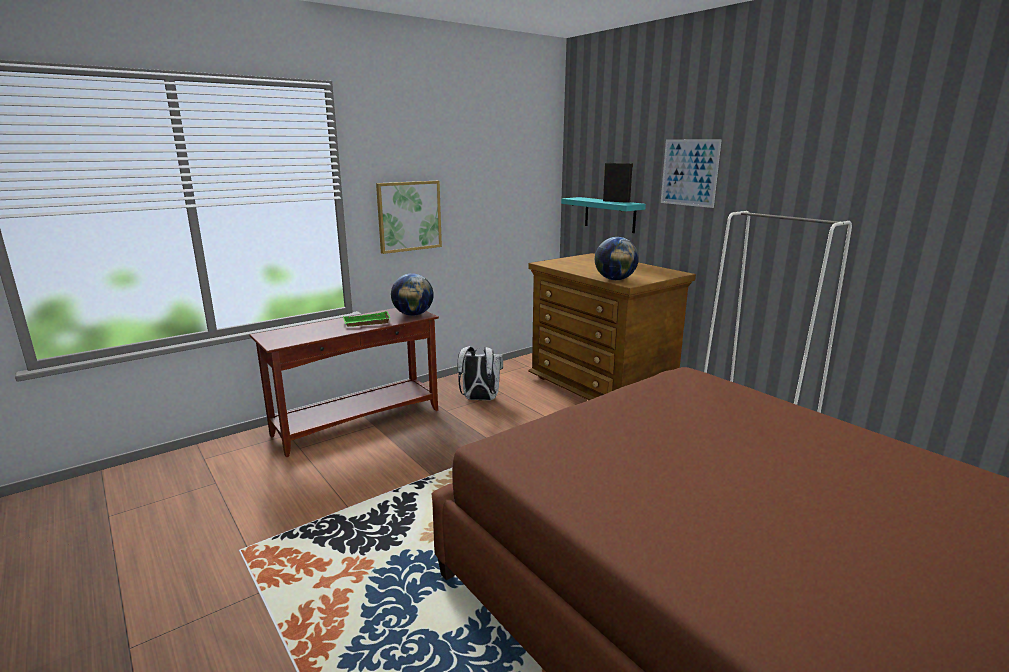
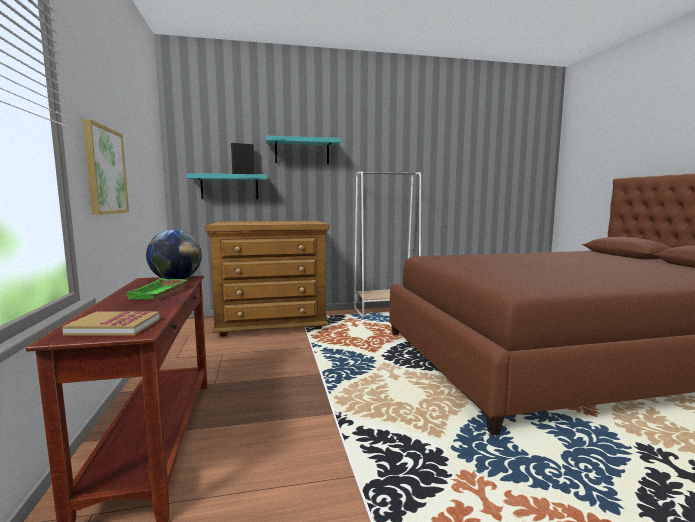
camera: 65 degrees left, 10 degrees down
white backpack [457,346,503,400] -> none
globe [595,237,639,280] -> none
picture [661,139,722,208] -> turquoise shelf [266,136,341,164]
none -> book [62,311,160,336]

